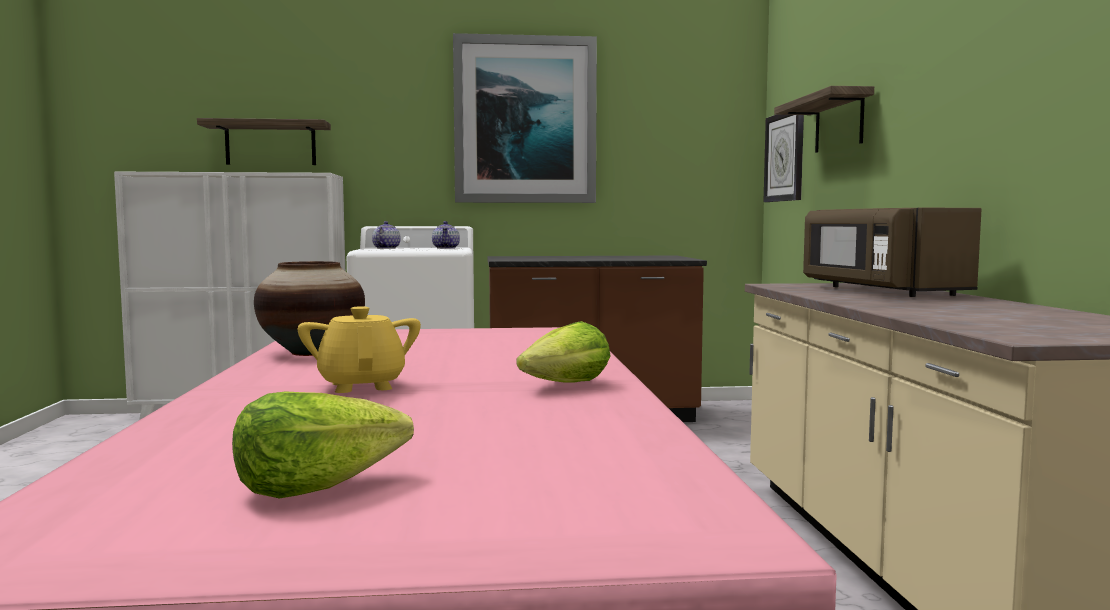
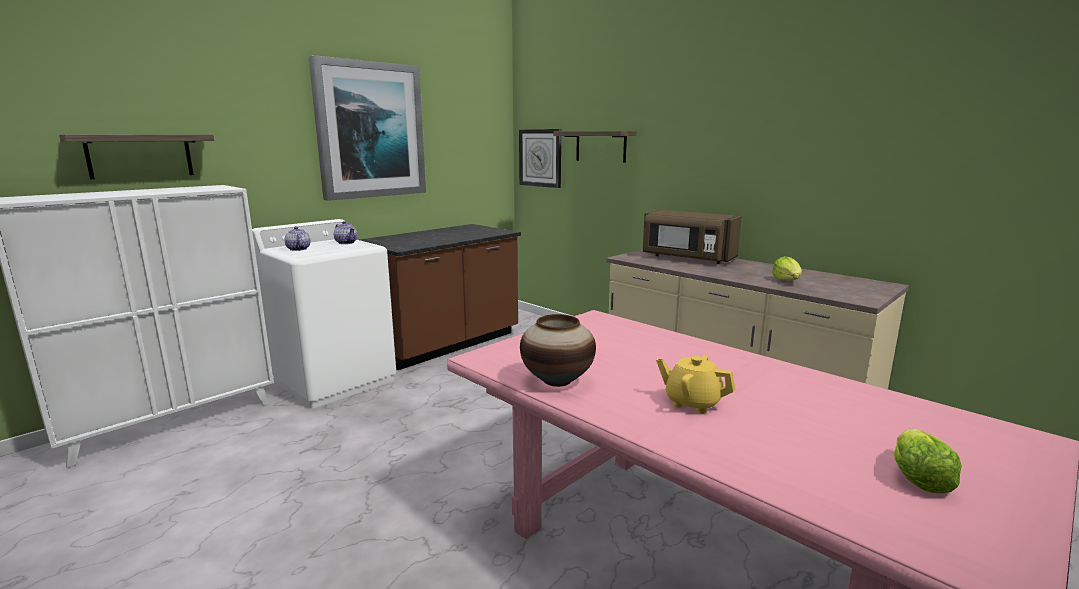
camera: 40 degrees left, 10 degrees up
lettuce [516,321,610,383] -> lettuce moved to [772,256,802,281]

